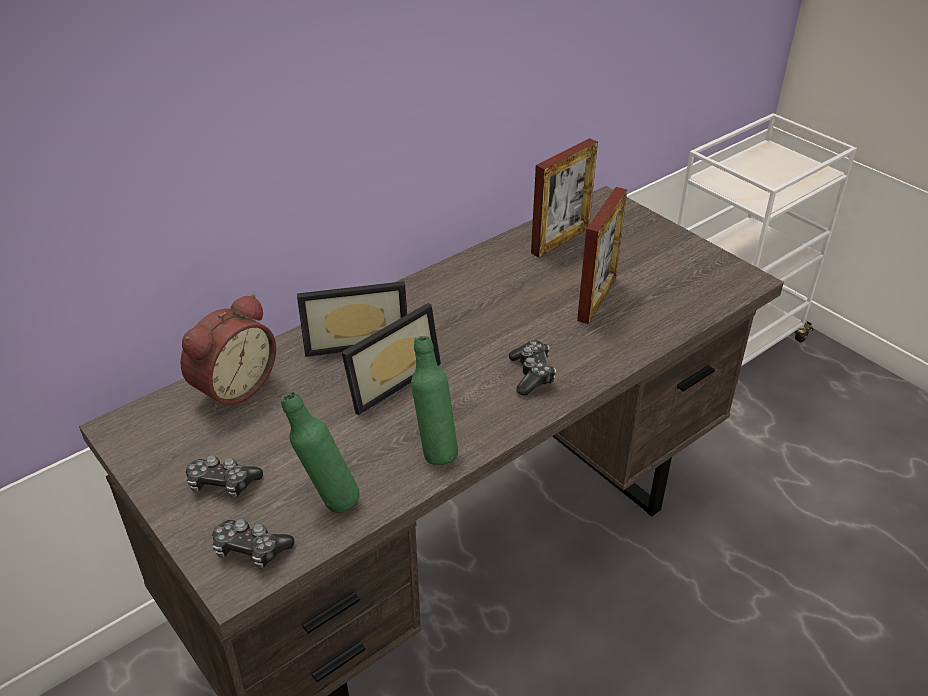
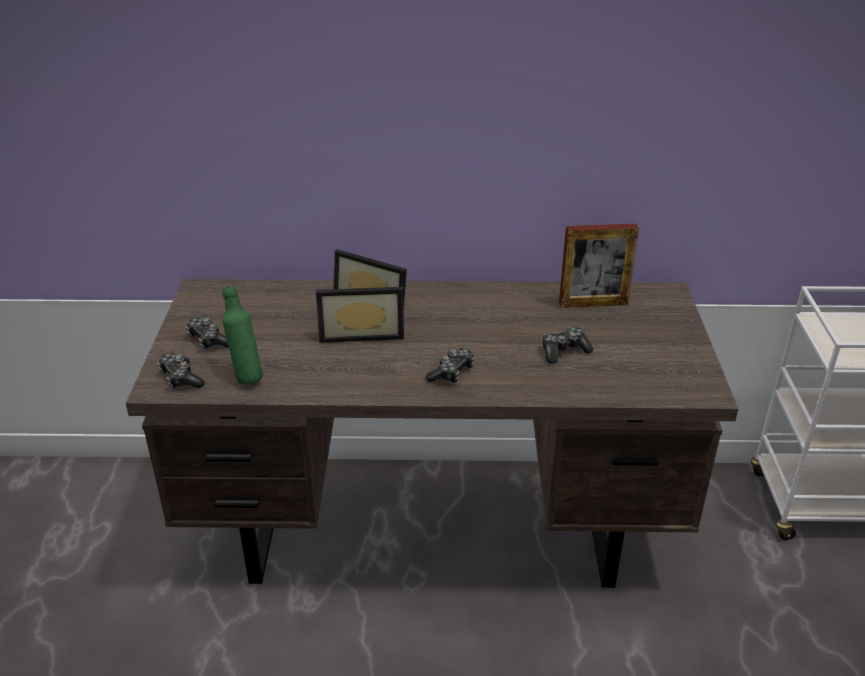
camera: 40 degrees right, 5 degrees down
alarm clock [181,294,276,411] -> none
green bottle [411,336,458,465] -> none
picture frame [577,187,627,324] -> game controller [543,327,593,363]

